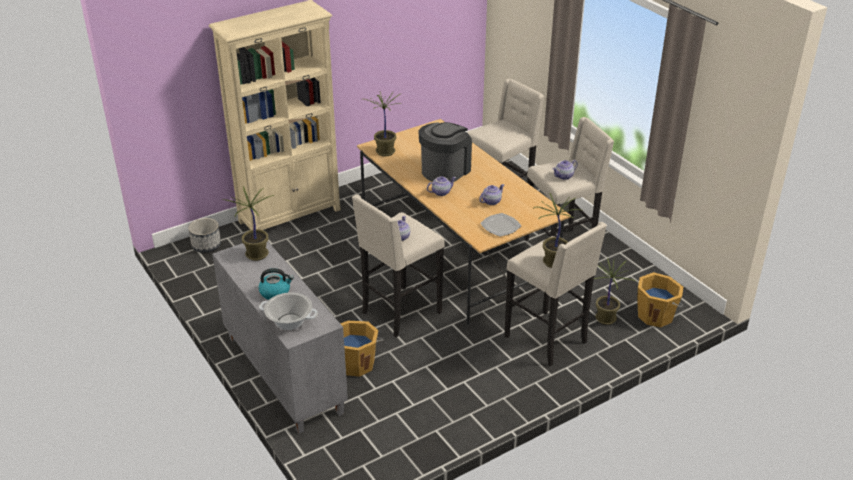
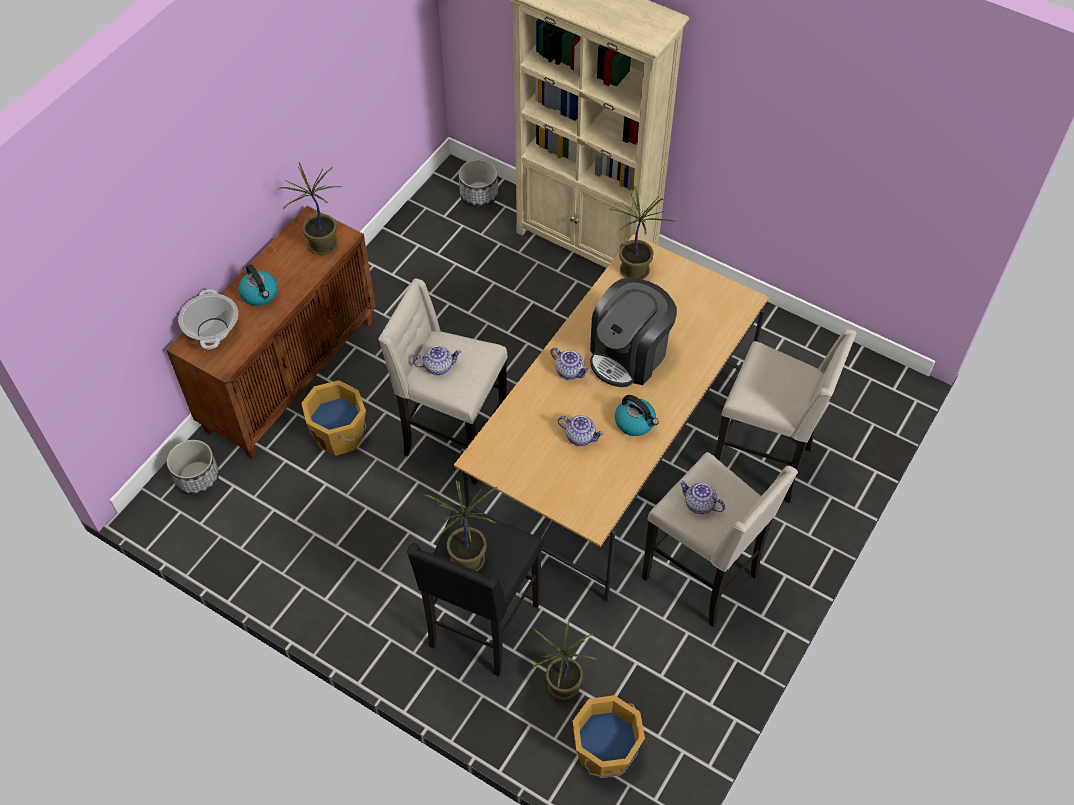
camera: 65 degrees right, 20 degrees up
grey cabinet [212,241,348,434] -> brown cabinet [166,206,376,459]
coffee machine [418,122,472,182] -> coffee machine turned 120 degrees clockwise [590,278,677,387]
plate [480,213,521,237] -> none
beige stool [504,222,607,366] -> black stool [407,505,543,676]
none -> planter [167,440,219,495]
none -> kettle [615,395,659,436]

